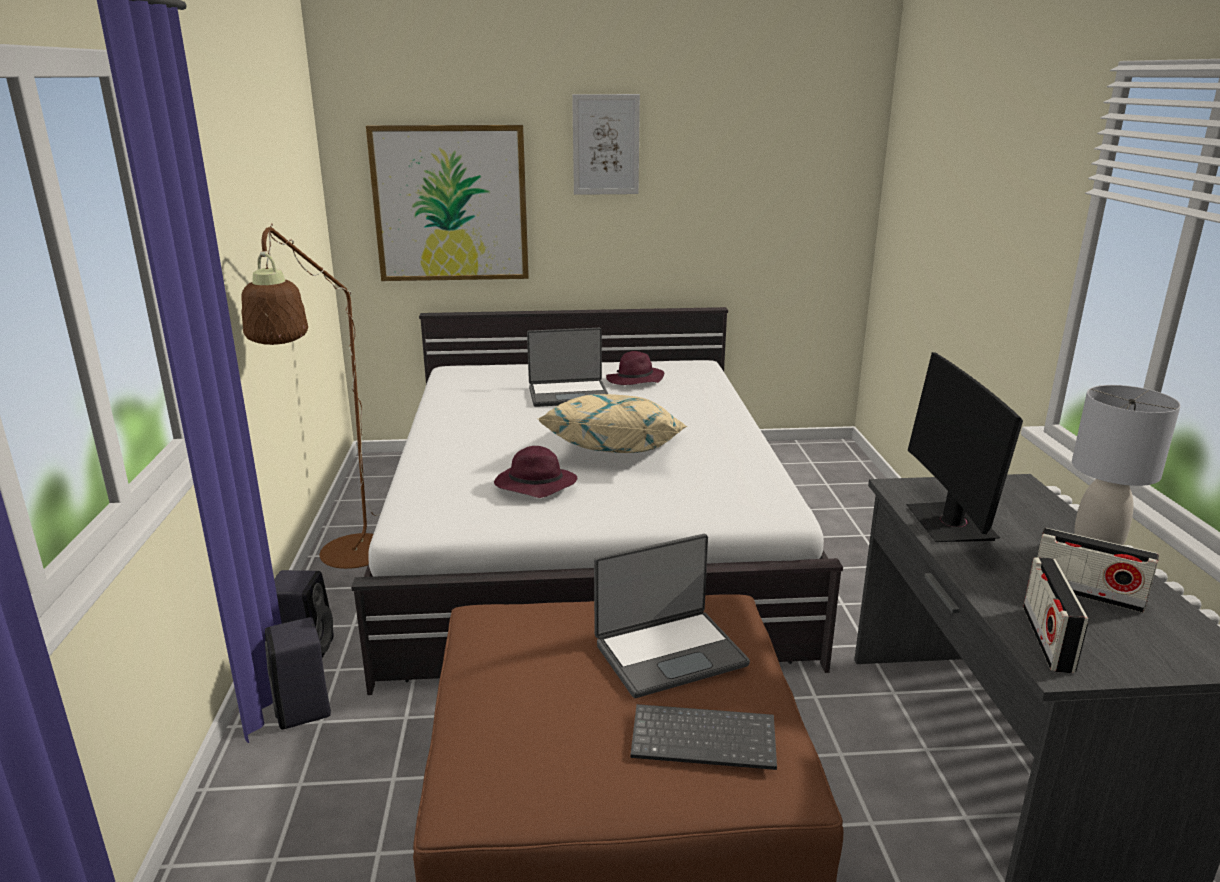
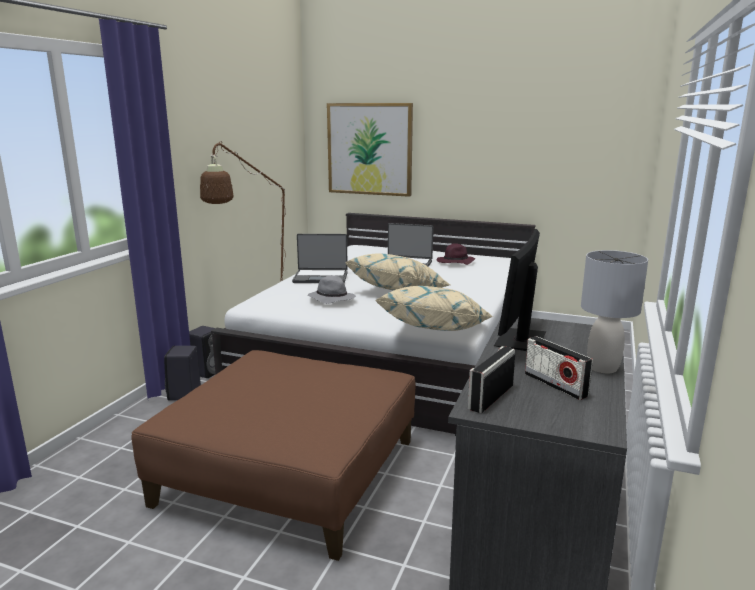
camera: 25 degrees right, 5 degrees down
purple hat [494,446,577,498] -> grey hat [308,275,356,304]
picture [572,94,640,195] -> none
laptop [594,534,750,698] -> laptop moved to [292,234,348,283]
keyboard [631,704,777,770] -> none
none -> beige pillow [376,286,493,331]

